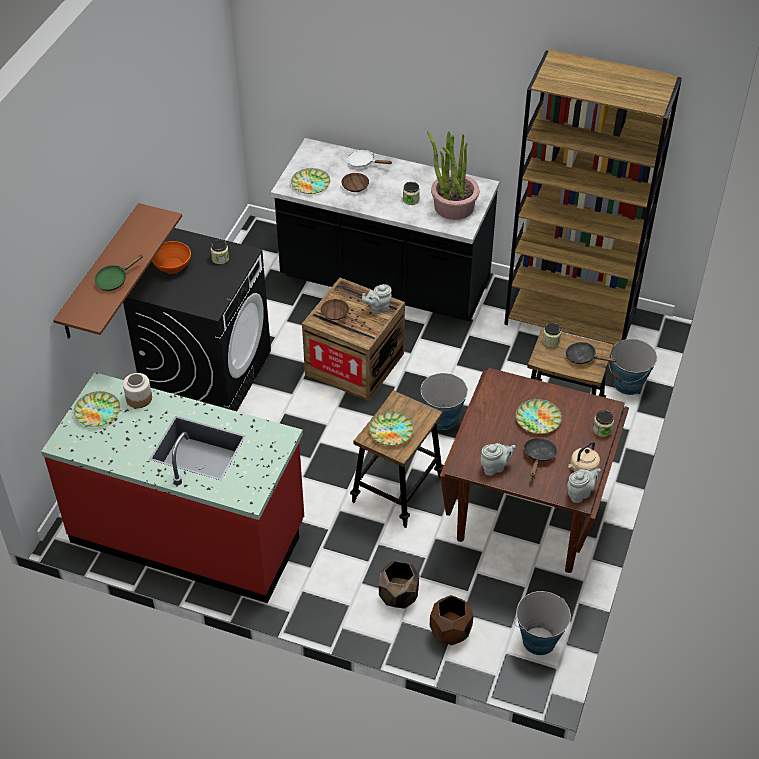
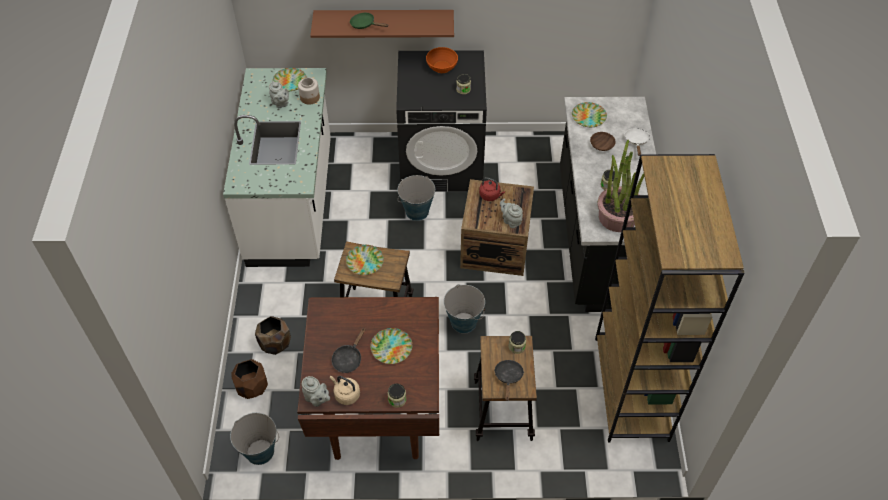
camera: 70 degrees right, 5 degrees up
red counter [41,372,304,603] -> white counter [223,68,331,267]
brown bowl [321,299,349,320] -> red kettle [479,177,505,201]
grey teapot [481,443,516,476] -> grey teapot moved to [269,81,289,108]
black frying pan [524,438,557,477] -> black frying pan turned 120 degrees clockwise [332,328,365,373]
bucket [609,339,657,395] -> bucket moved to [397,175,435,221]

